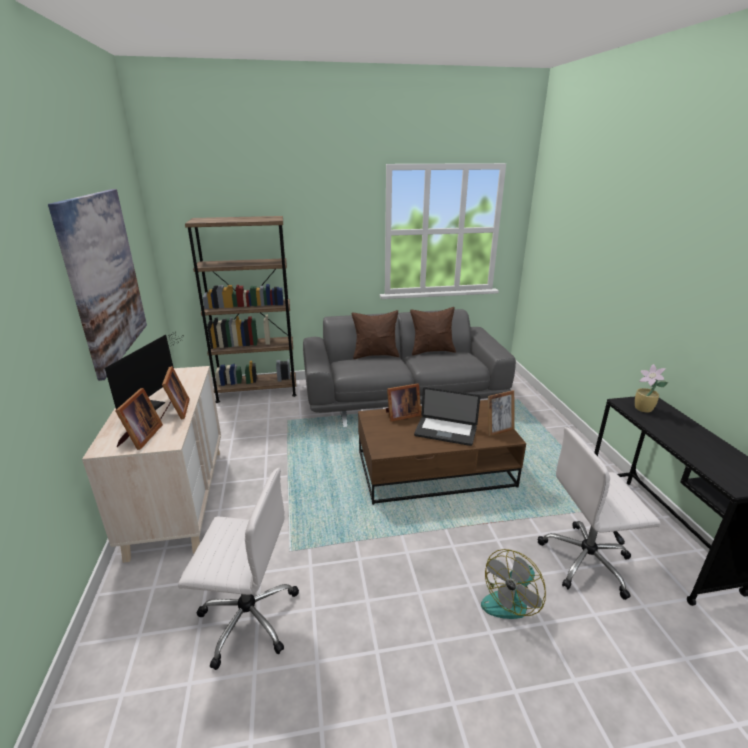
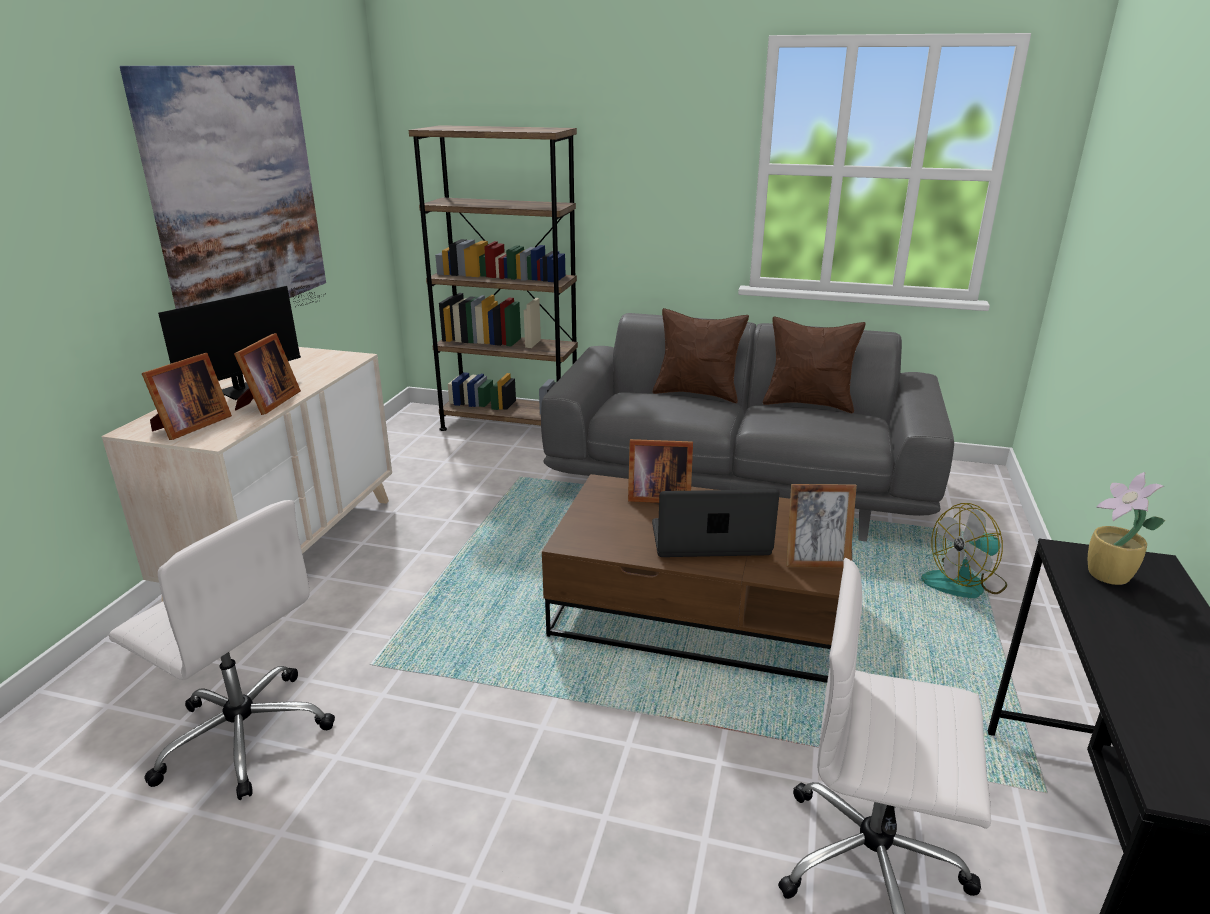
camera: 25 degrees right, 0 degrees up
laptop [414,387,480,446] -> laptop turned 135 degrees clockwise [652,489,780,557]
fan [481,549,546,619] -> fan moved to [921,503,1007,598]

